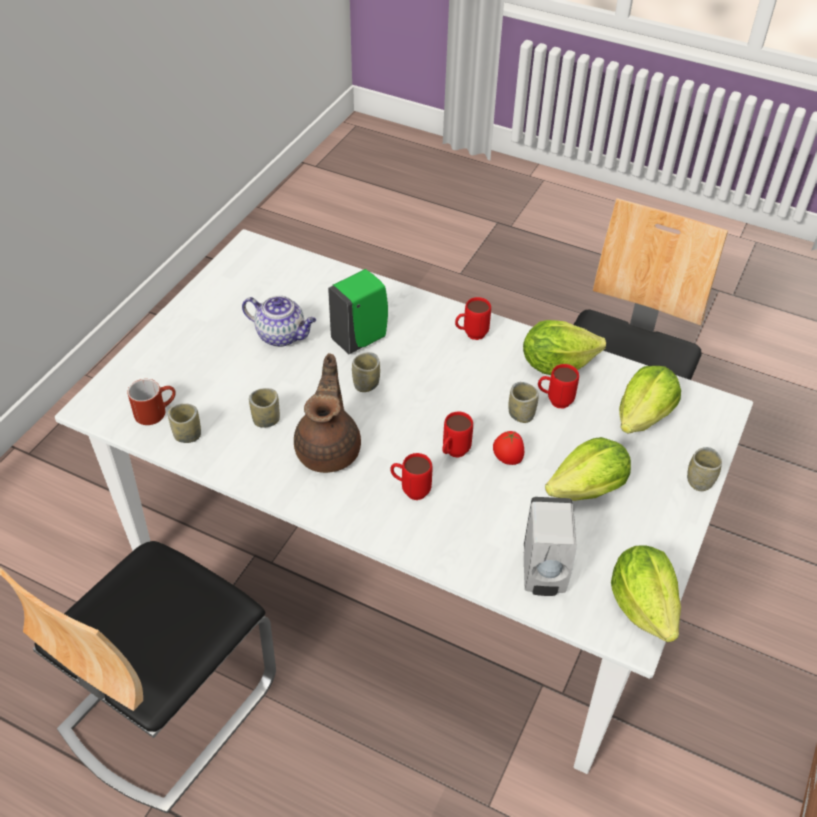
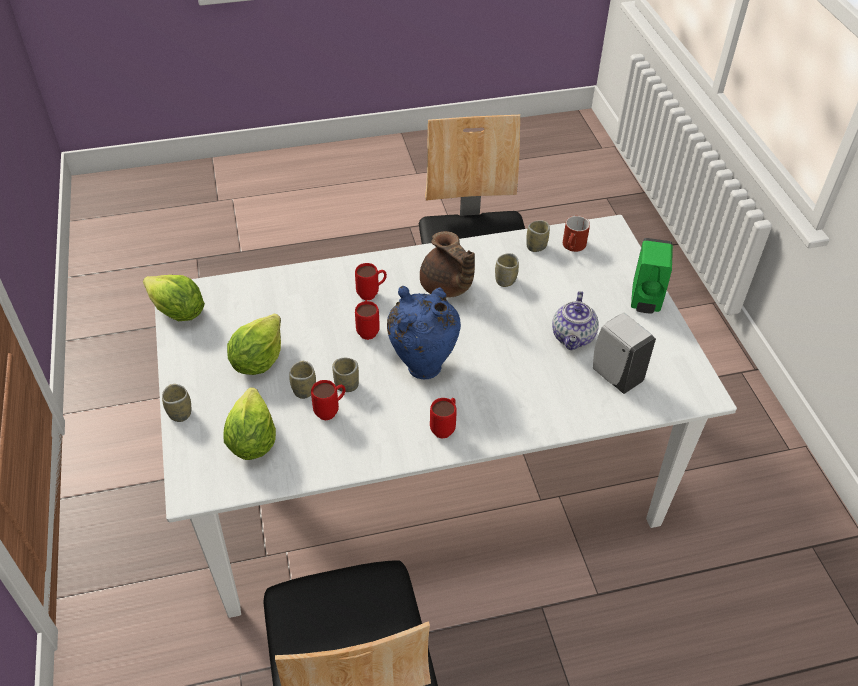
camera: 140 degrees right, 0 degrees up
teapot [242,296,316,347] -> teapot turned 60 degrees counterclockwise [552,291,599,350]
green soap dispenser [328,269,388,354] -> green soap dispenser moved to [631,238,673,314]
cup [352,352,380,392] -> cup moved to [289,361,316,399]
tomato [493,431,524,465] -> none
lettuce [523,320,606,375] -> none
white soap dispenser [524,497,577,596] -> white soap dispenser moved to [593,313,656,394]
none -> blue vase [387,286,461,379]

